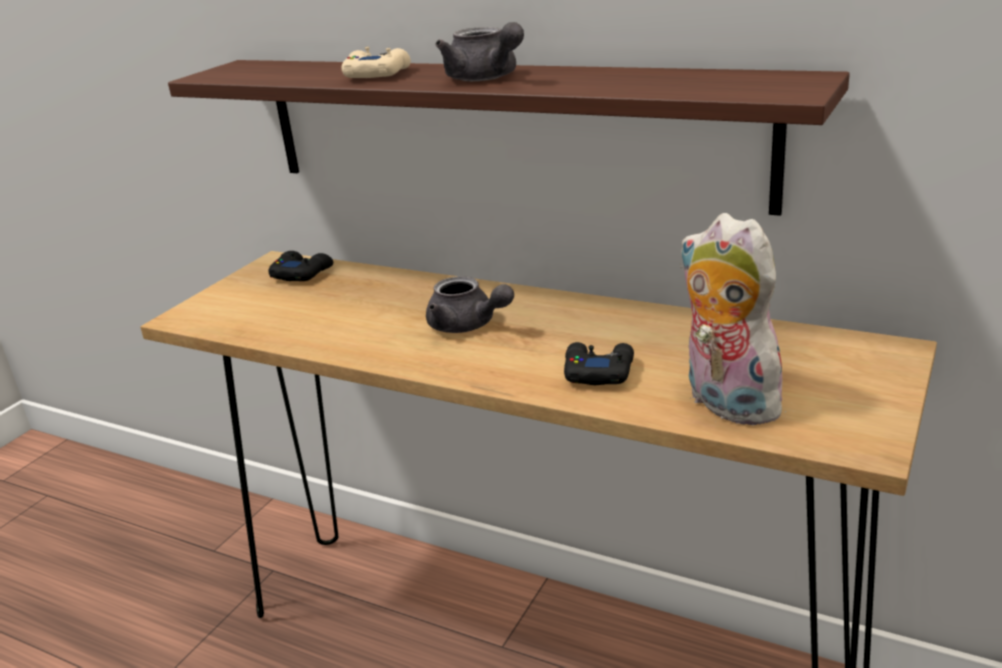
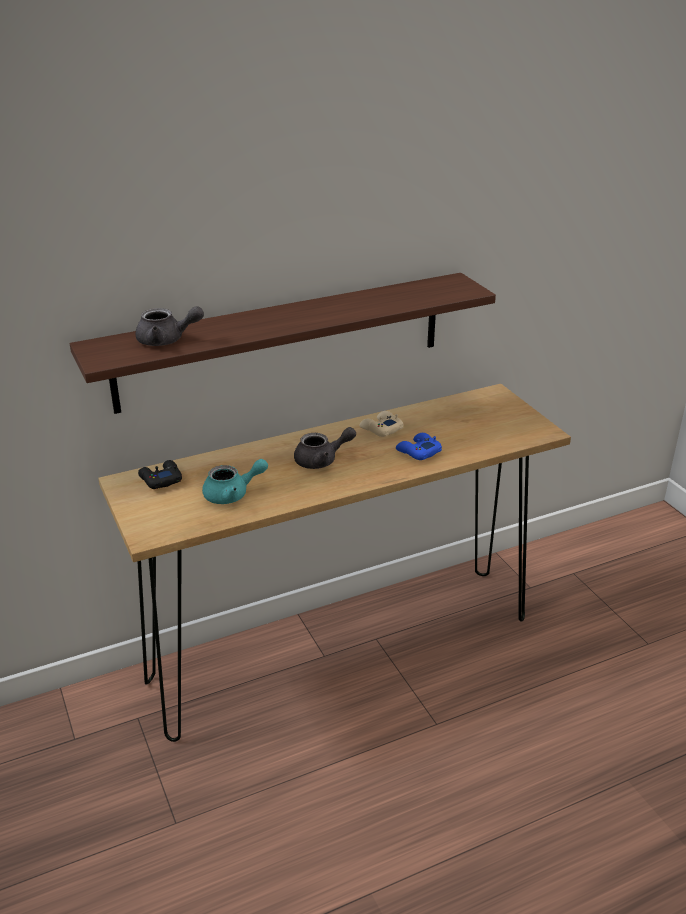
camera: 55 degrees left, 5 degrees up
beige game controller [342,47,411,78] -> beige game controller moved to [359,411,403,437]
grey teapot [435,22,524,81] -> grey teapot moved to [136,306,204,346]
black game controller [564,342,634,385] -> blue game controller [396,433,442,460]
plush toy [680,213,793,426] -> none
none -> turquoise teapot [202,459,268,504]

